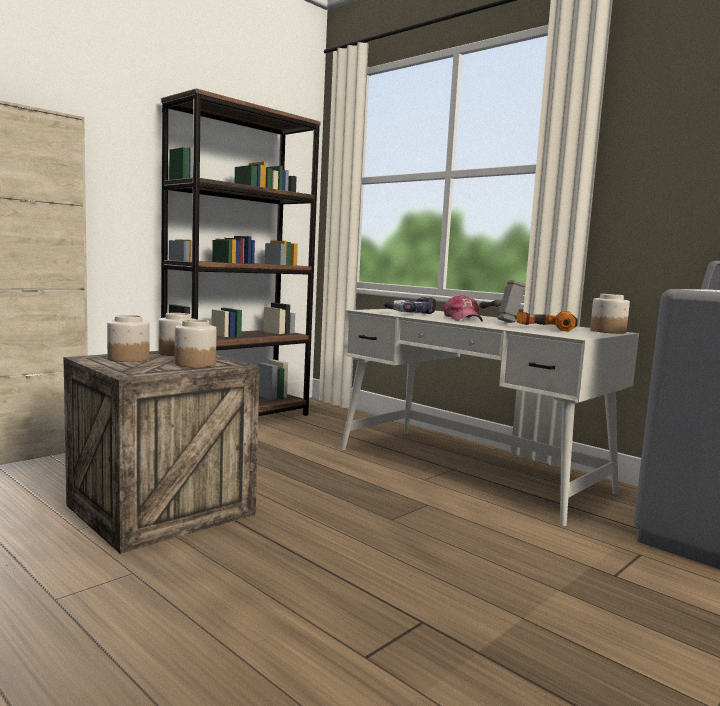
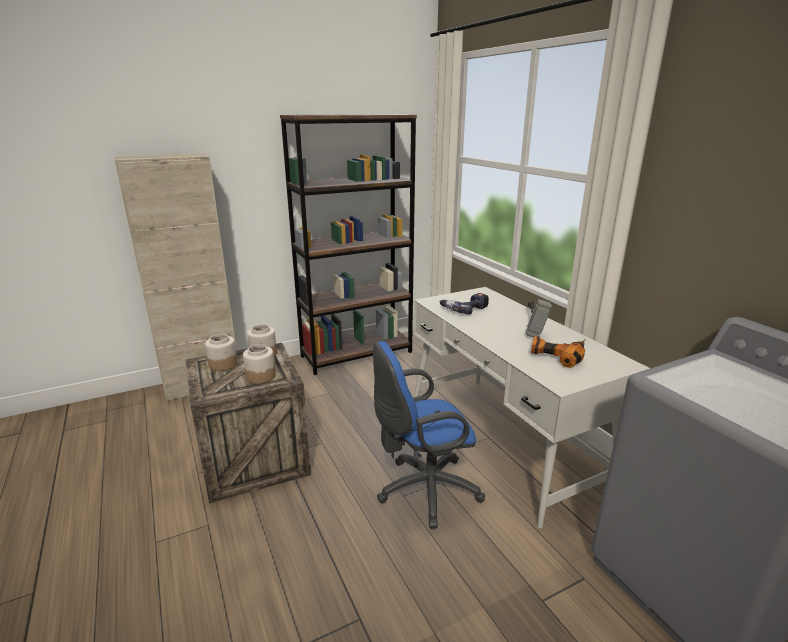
camera: 20 degrees right, 15 degrees up
cap [443,295,483,322] -> none
jar [590,294,630,334] -> none
none -> blue office chair [373,341,485,529]

